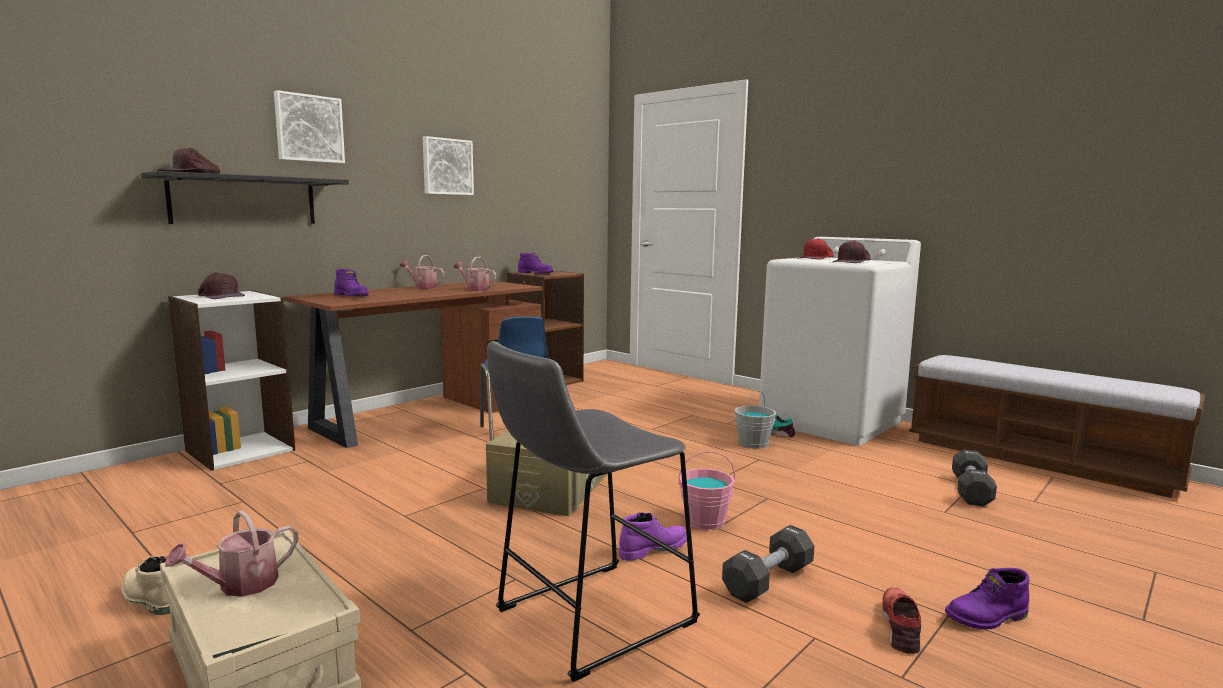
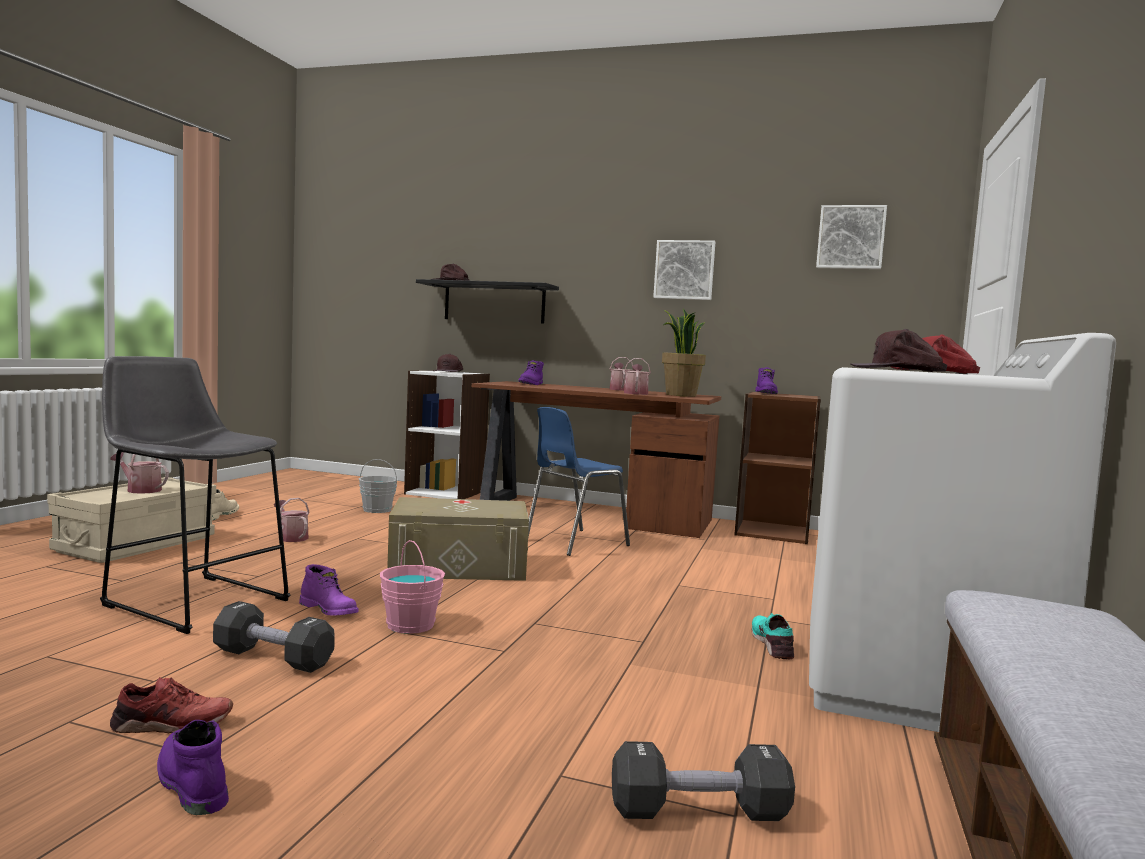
camera: 65 degrees right, 5 degrees down
picture [274,90,345,164] -> picture moved to [816,205,887,269]
grey bucket [735,390,776,448] -> grey bucket moved to [359,459,398,513]
none -> watering can [274,498,310,542]
none -> potted plant [662,309,706,397]

